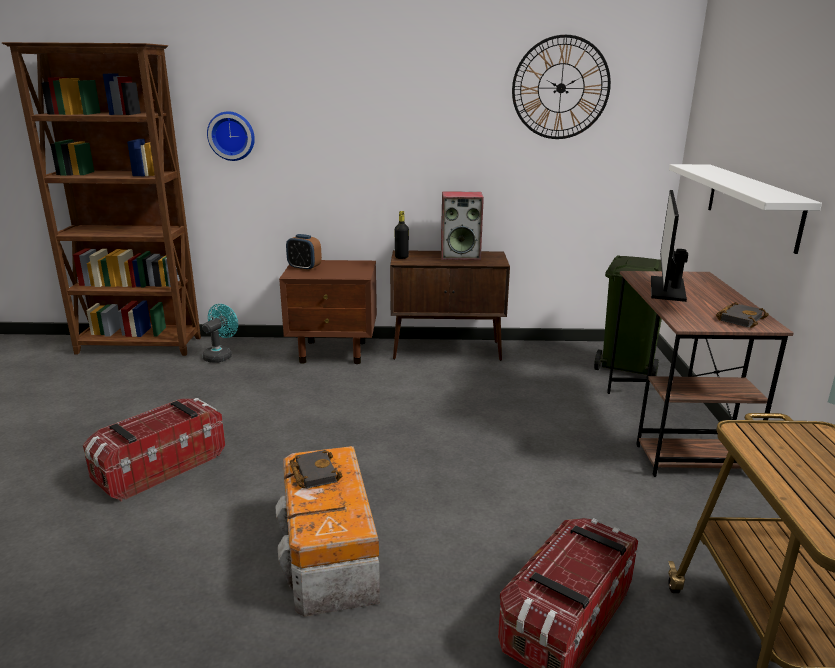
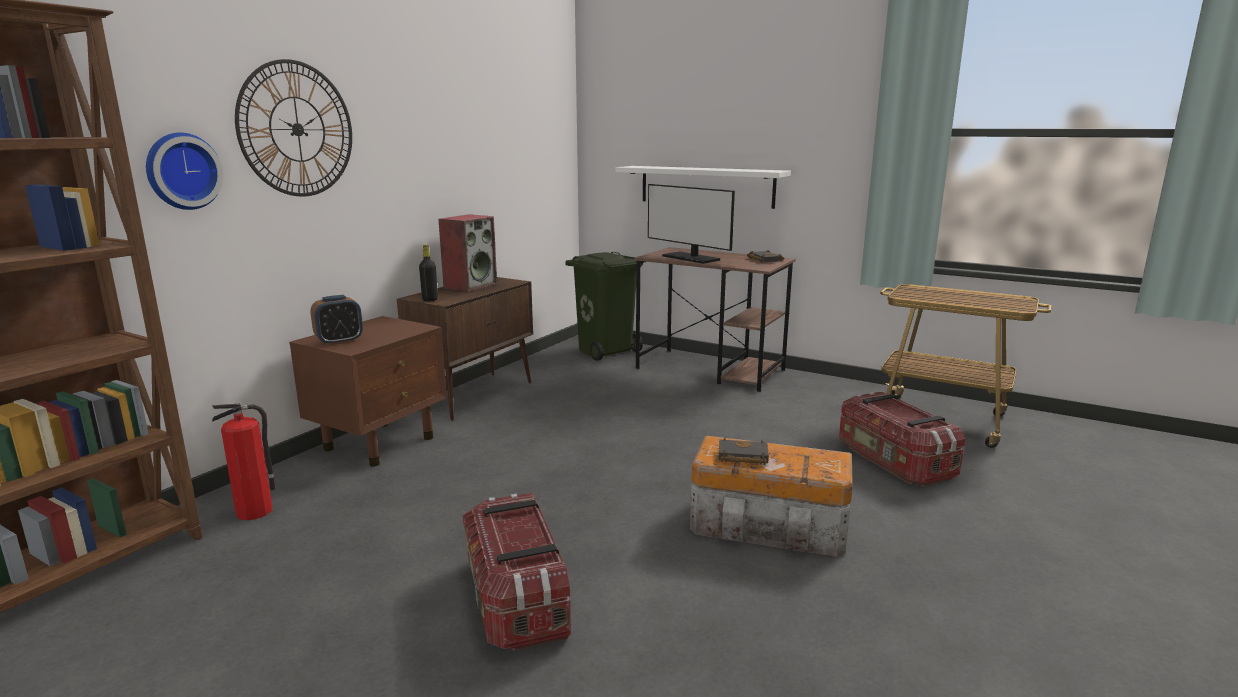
camera: 60 degrees left, 5 degrees down
turquoise fan [202,304,238,363] -> fire extinguisher [212,404,275,520]
wall clock [512,35,611,139] -> wall clock moved to [235,59,352,197]

